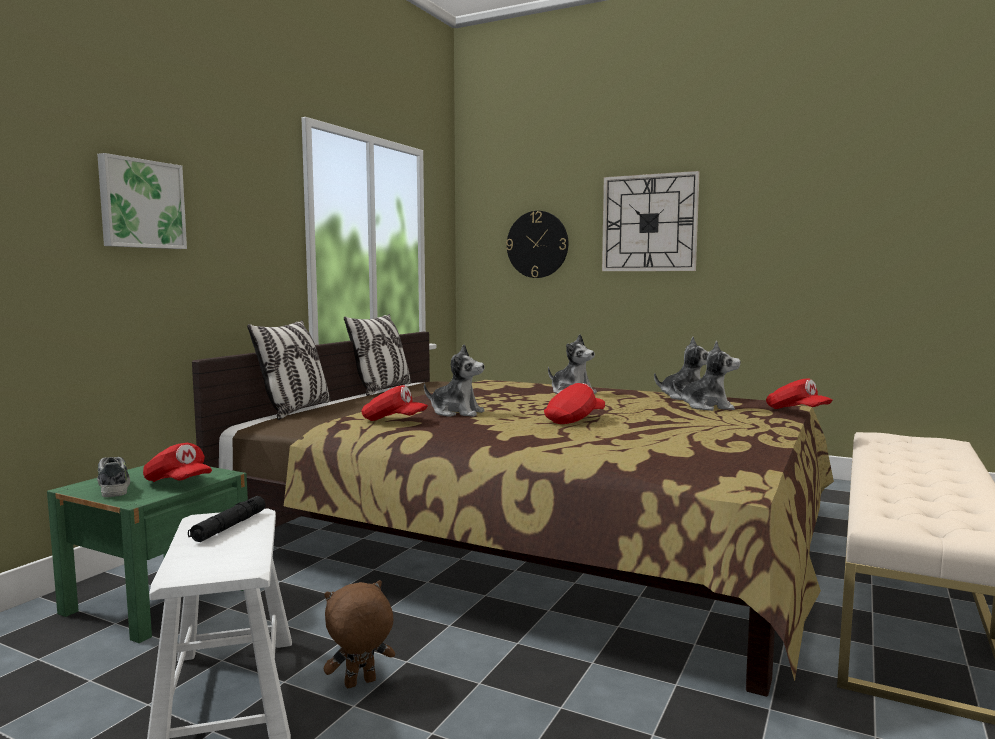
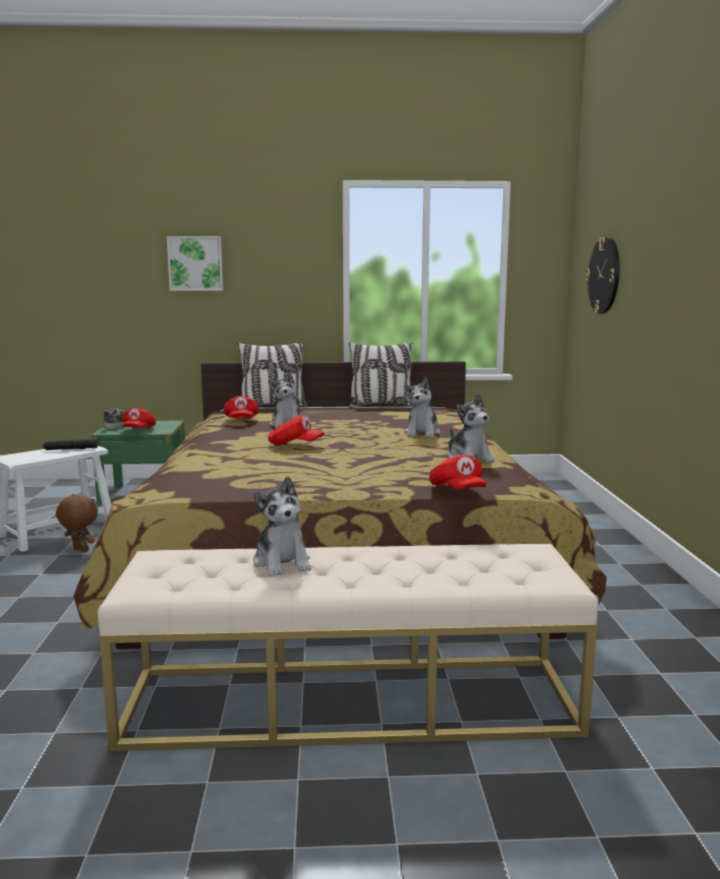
camera: 60 degrees right, 5 degrees up
wall clock [602,171,700,271] -> none
plush toy [673,341,741,411] -> plush toy moved to [253,477,311,576]
red cap [766,378,833,409] -> red cap turned 45 degrees counterclockwise [429,455,487,490]

